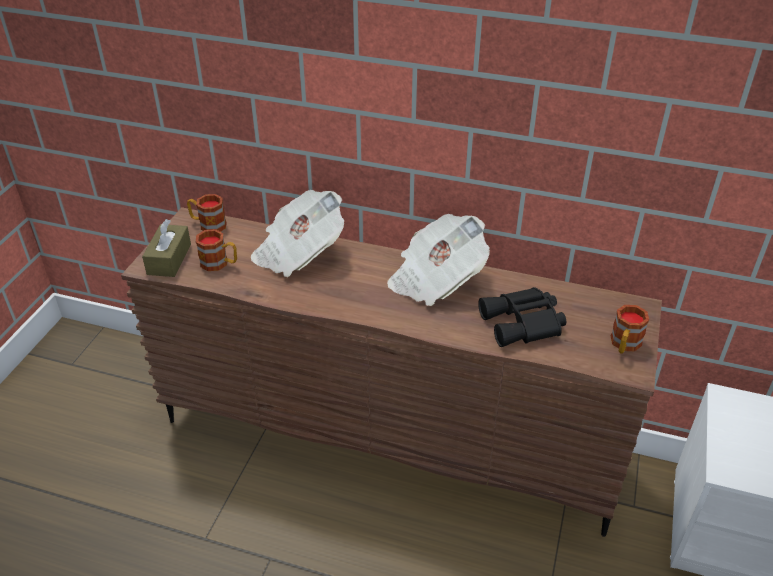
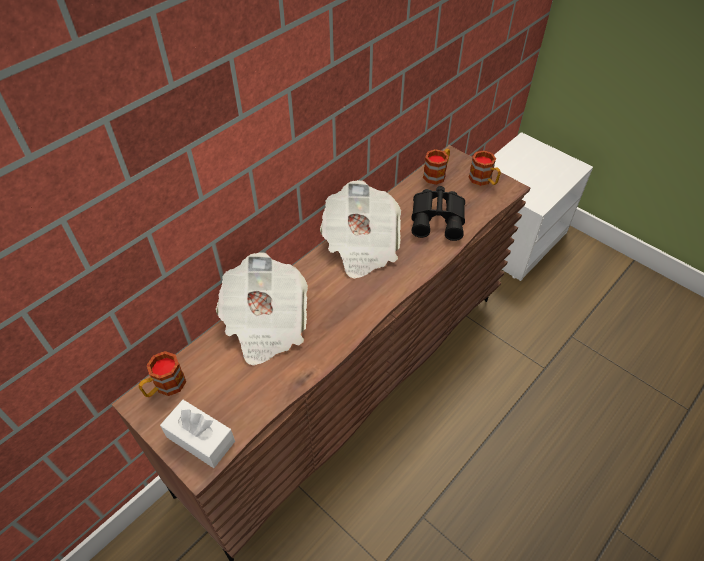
camera: 65 degrees left, 10 degrees up
brown tissue box [142,219,191,277] -> white tissue box [160,400,235,468]
mug [196,229,237,271] -> mug moved to [423,149,450,185]

